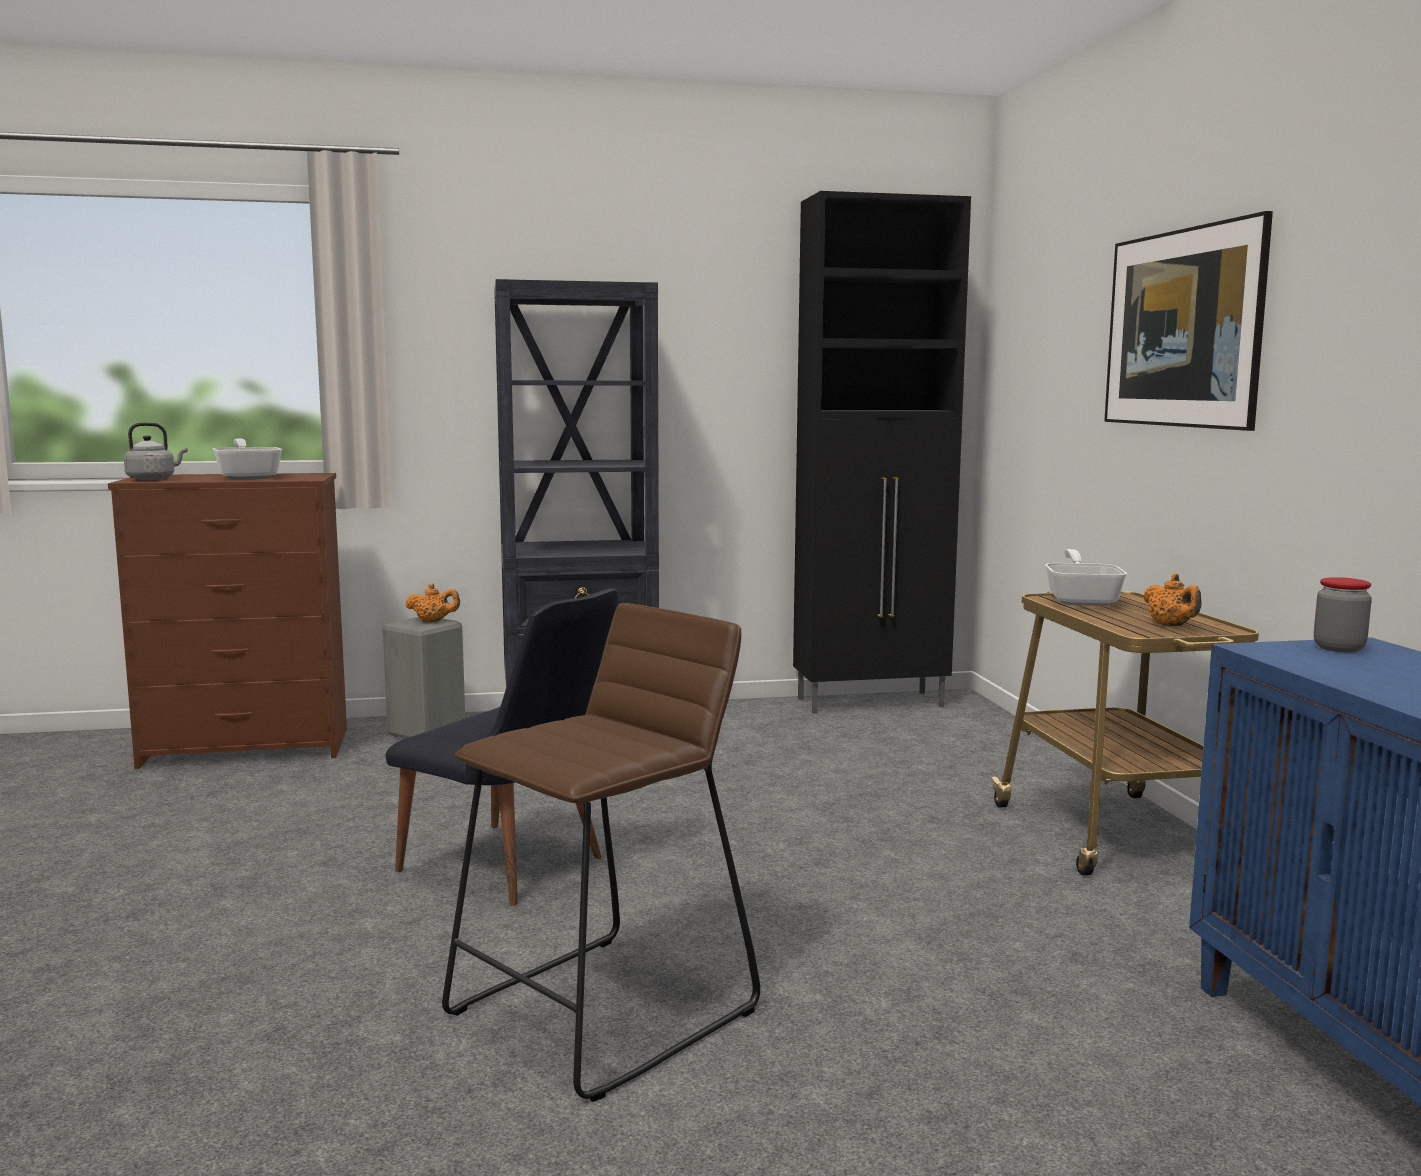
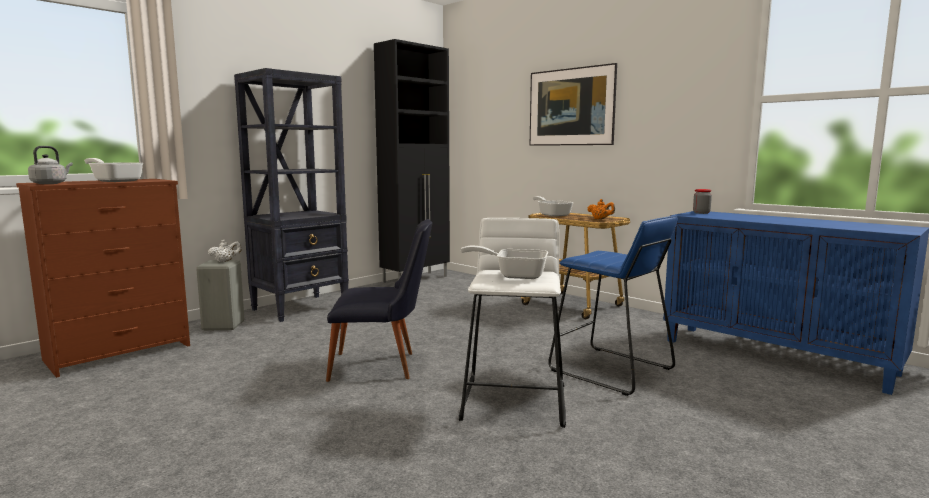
camera: 35 degrees left, 0 degrees up
orange teapot [406,583,460,622] -> white teapot [208,240,241,262]
brown stool [442,603,760,1102] -> white stool [459,218,566,428]
none -> frying pan [460,246,548,279]
none -> blue stool [548,216,678,396]

